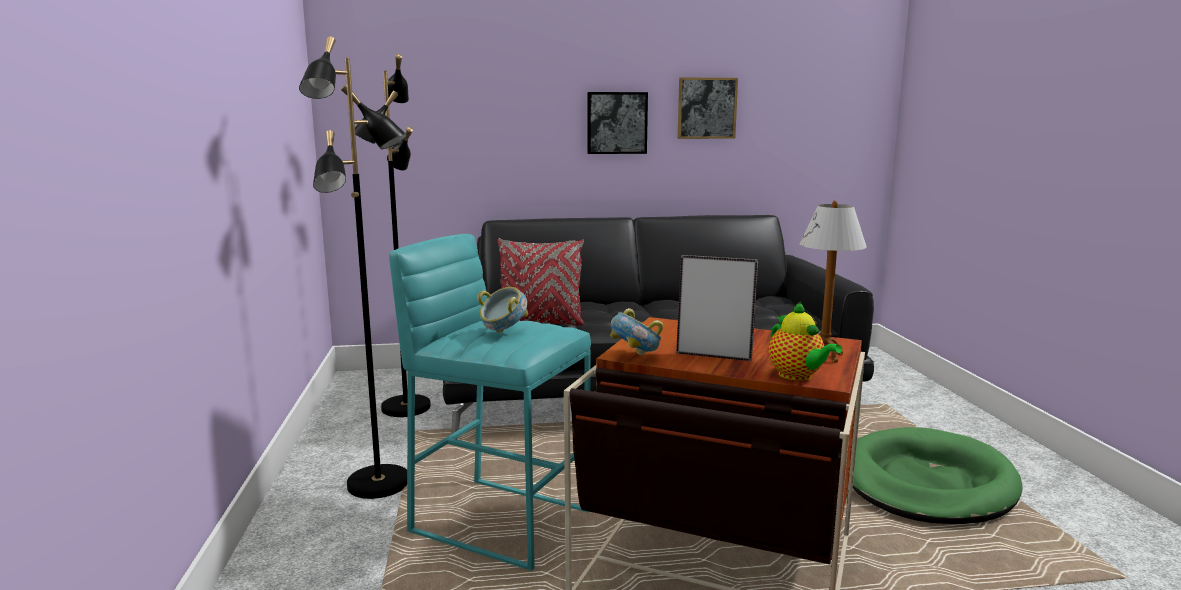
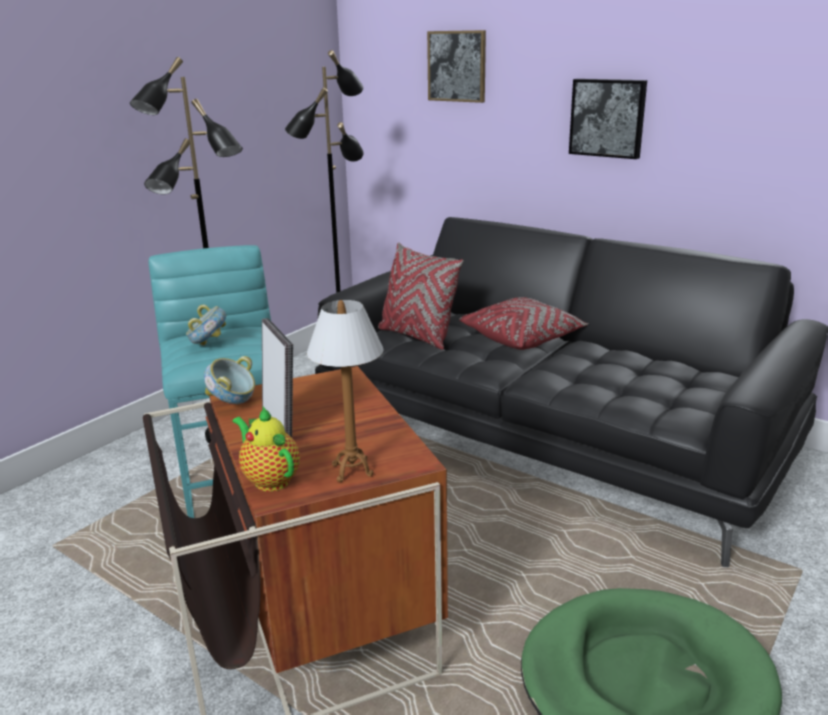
camera: 45 degrees right, 10 degrees up
picture [678,77,738,139] -> picture moved to [427,30,486,103]
teapot [769,302,842,381] -> teapot turned 120 degrees clockwise [232,407,300,491]
none -> red pillow [459,297,589,350]

